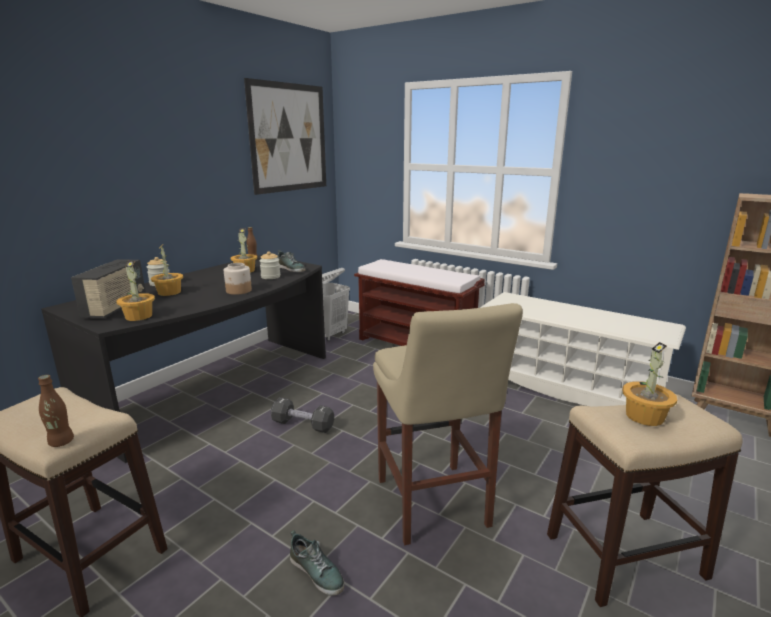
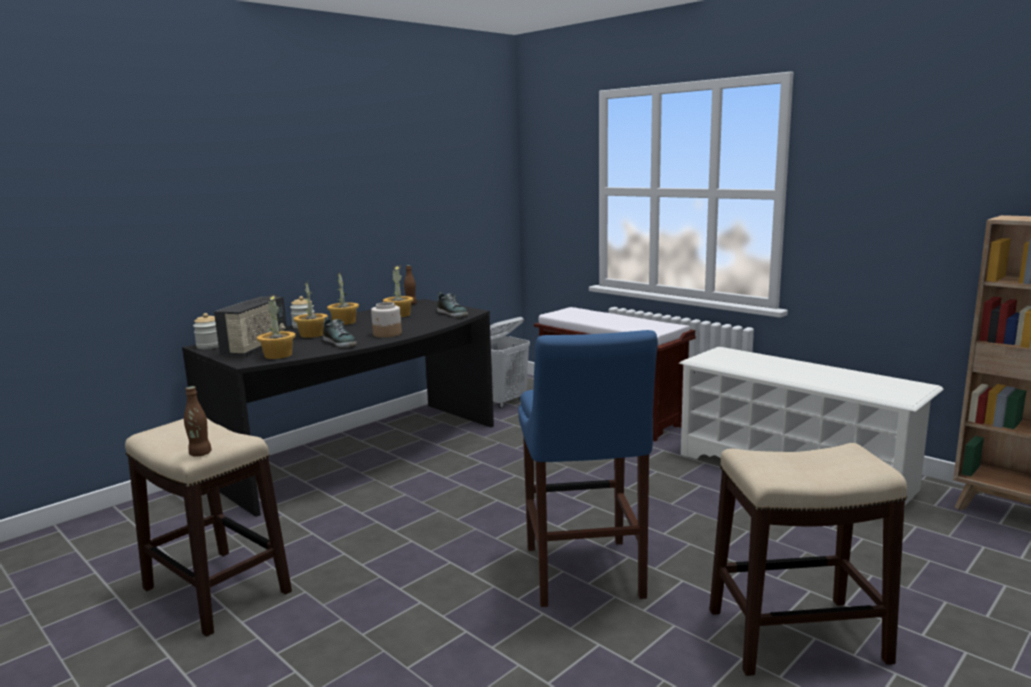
camera: 10 degrees right, 5 degrees down
picture [244,78,326,195] -> none
jar [259,251,280,279] -> jar moved to [193,313,219,349]
black dumbbell [271,397,334,433] -> none
shoe [290,530,345,596] -> shoe moved to [323,317,357,347]
beige stool [373,303,523,545] -> blue stool [518,330,658,607]
potted plant [623,342,677,426] -> potted plant moved to [327,274,359,325]

